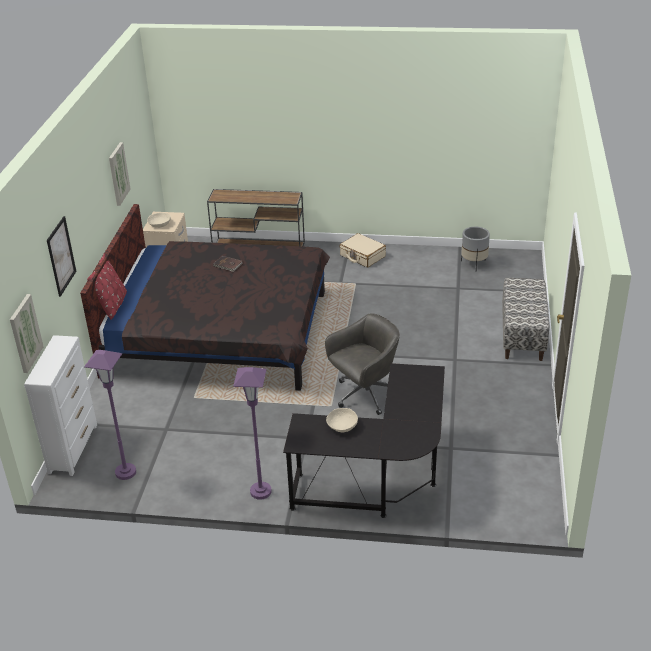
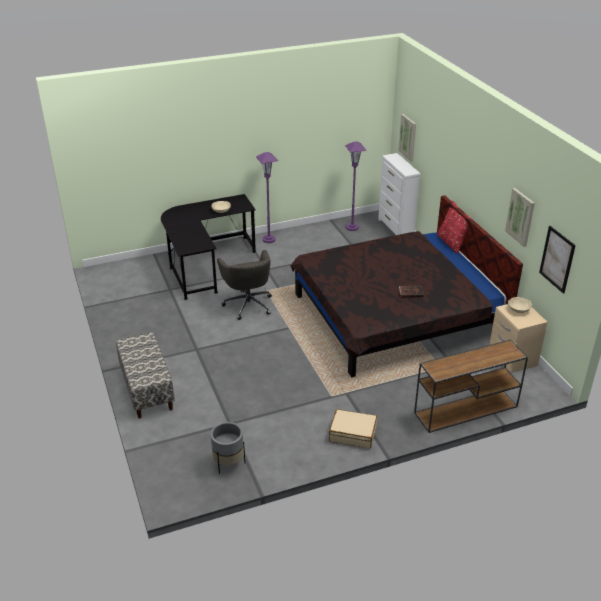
camera: 150 degrees right, 0 degrees up
picture [47,216,76,297] -> picture moved to [539,226,576,294]
grey office chair [325,313,400,415] -> grey office chair turned 45 degrees counterclockwise [217,250,272,320]

